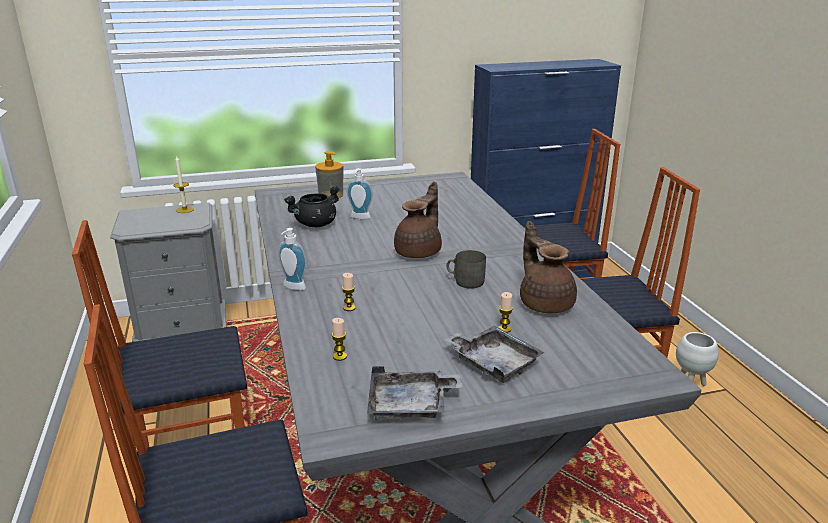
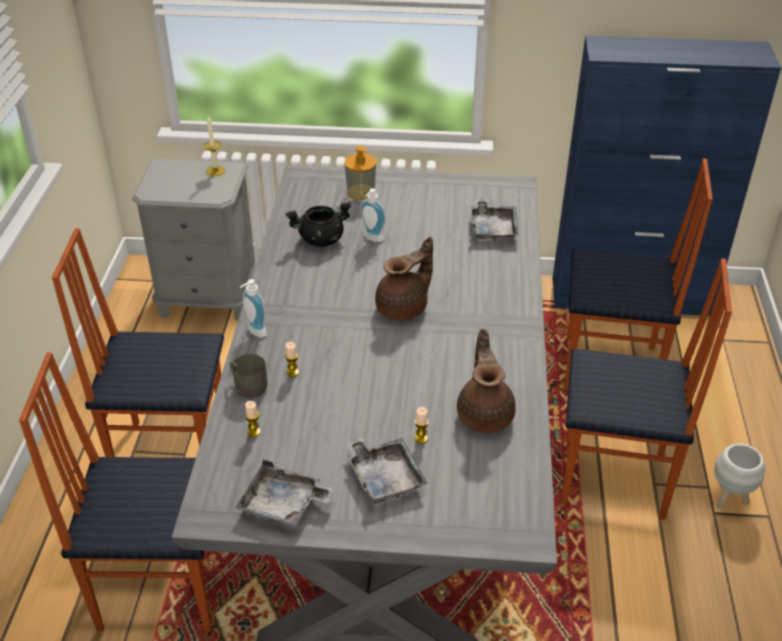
camera: 20 degrees right, 15 degrees up
grey mug [446,250,486,288] -> grey mug moved to [230,354,267,398]
none -> grey tray [471,199,519,241]

